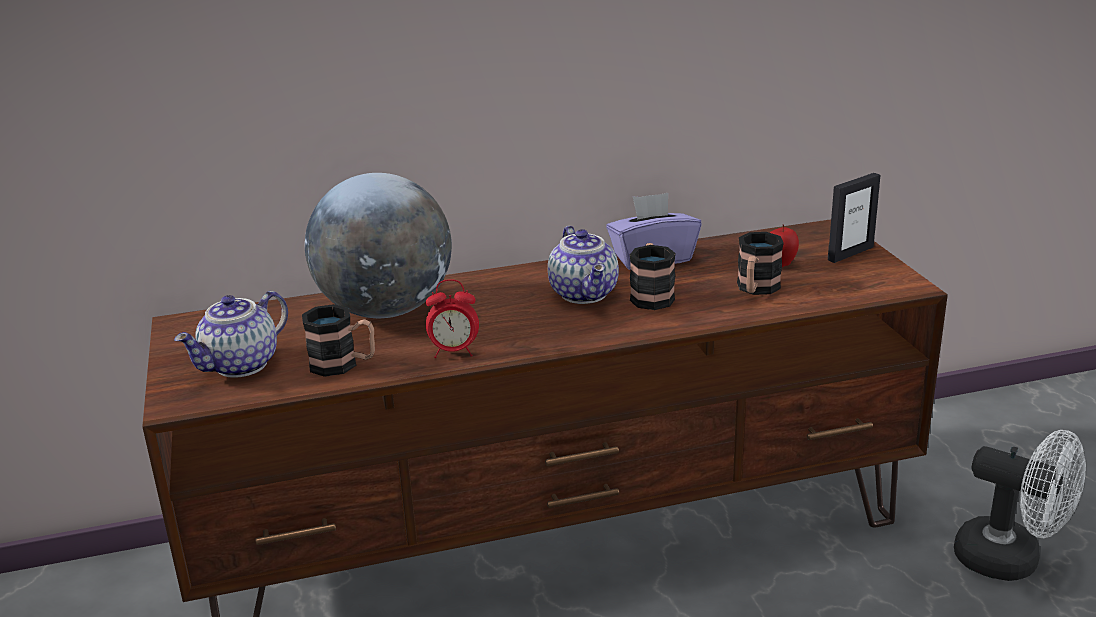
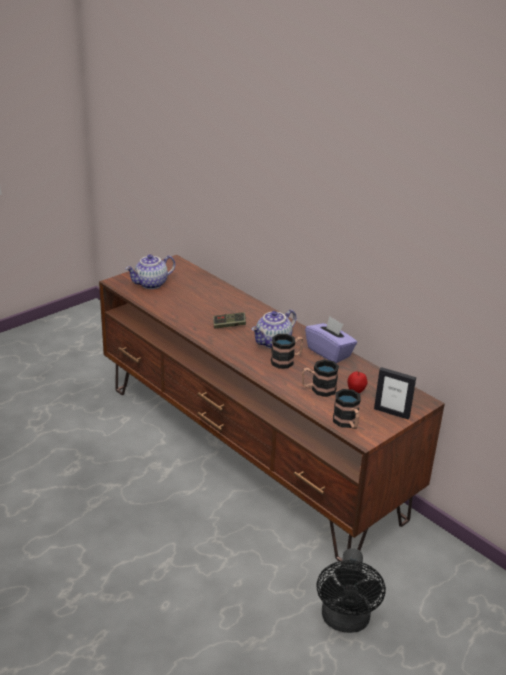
camera: 60 degrees right, 5 degrees up
teapot [174,291,288,378] -> teapot turned 45 degrees counterclockwise [125,254,175,289]
mug [302,304,375,377] -> mug moved to [333,389,361,429]
globe [305,173,452,318] -> none
alarm clock [426,279,479,358] -> none
white fan [954,430,1086,581] -> black fan [317,548,386,633]
none -> game controller [213,312,246,328]

